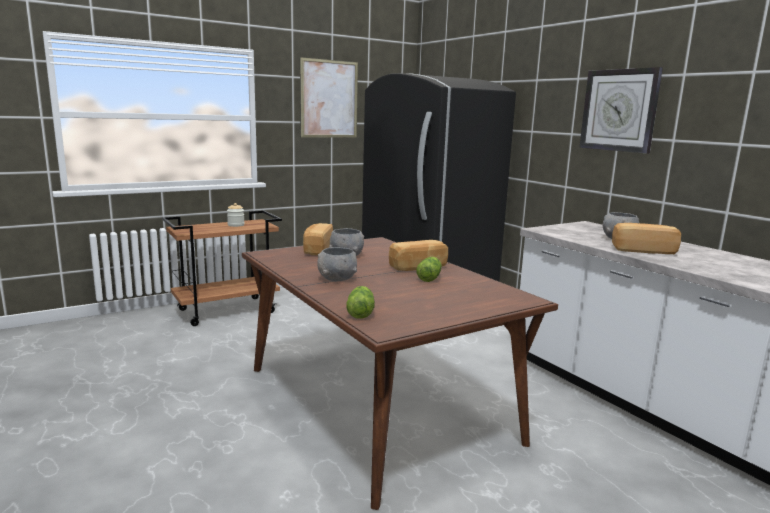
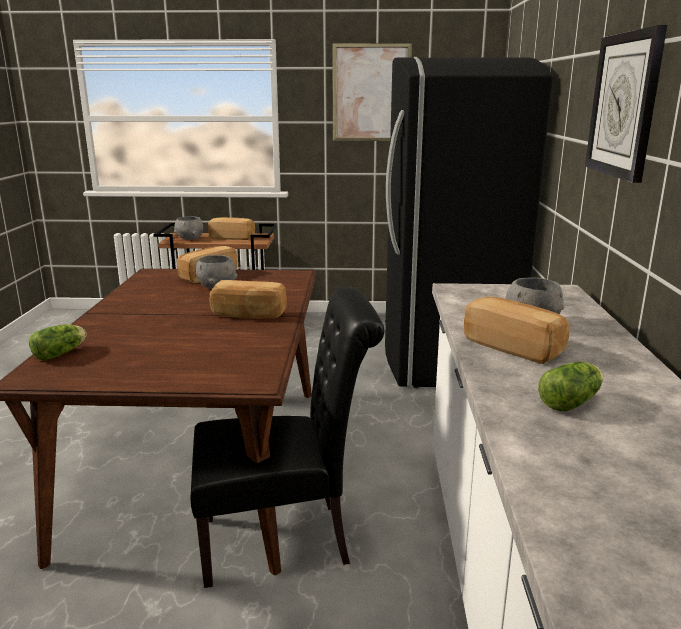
camera: 35 degrees right, 5 degrees up
jar [227,203,245,227] -> bread [208,217,255,240]
grey bowl [317,247,357,281] -> grey bowl moved to [174,216,203,240]
lettuce [416,257,442,282] -> lettuce moved to [538,362,603,411]
none -> black chair [191,286,384,588]

